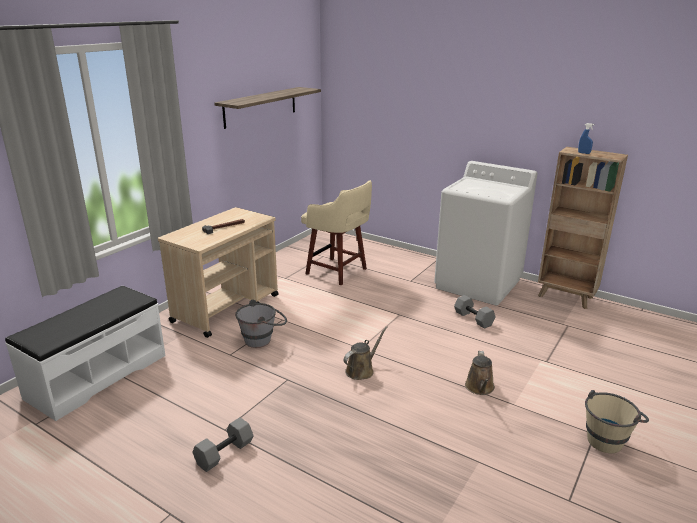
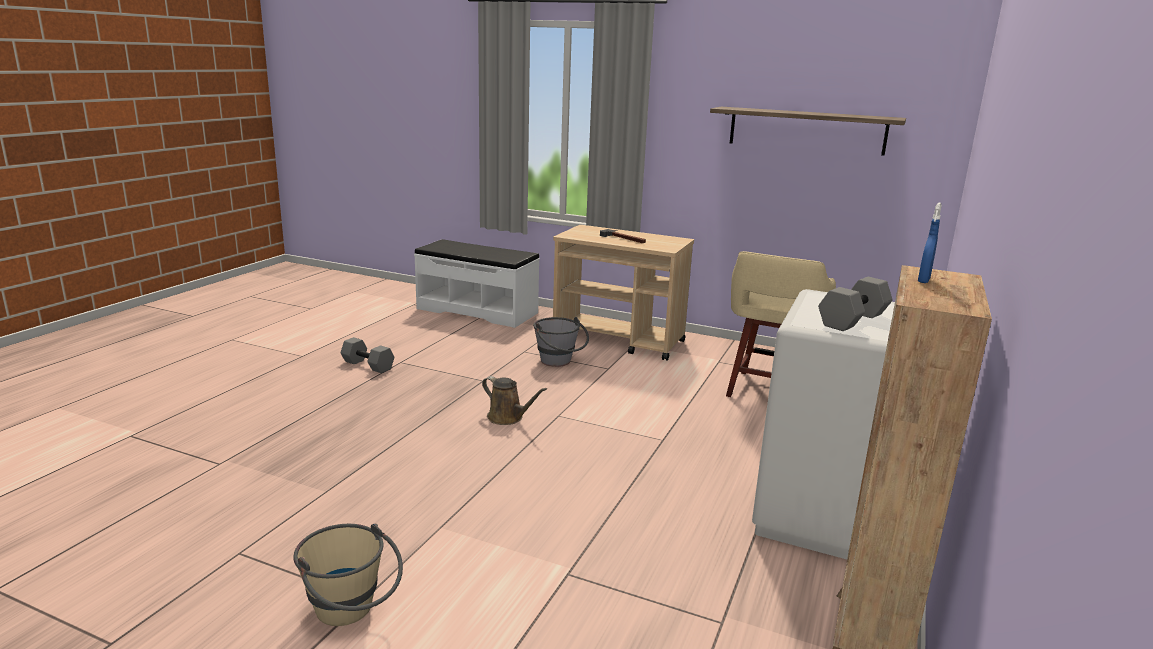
camera: 80 degrees right, 5 degrees down
grey dumbbell [454,295,495,329] -> grey dumbbell moved to [818,277,893,331]
brown watering can [465,351,495,395] -> none

